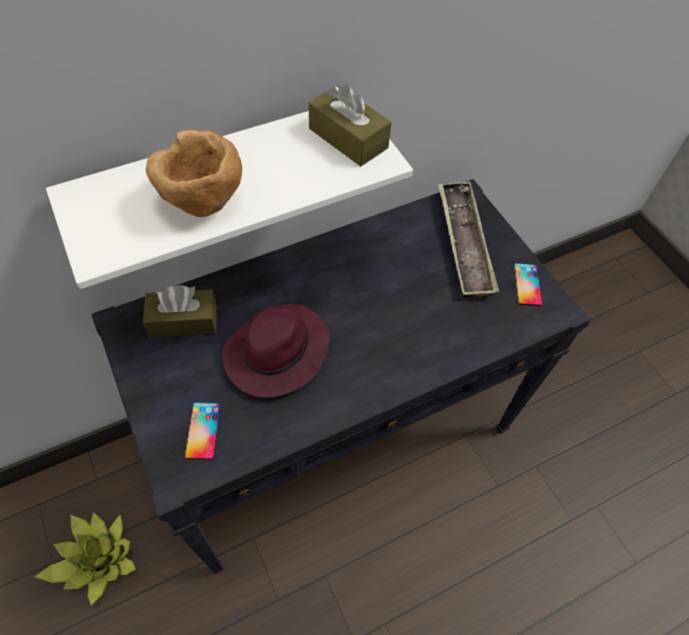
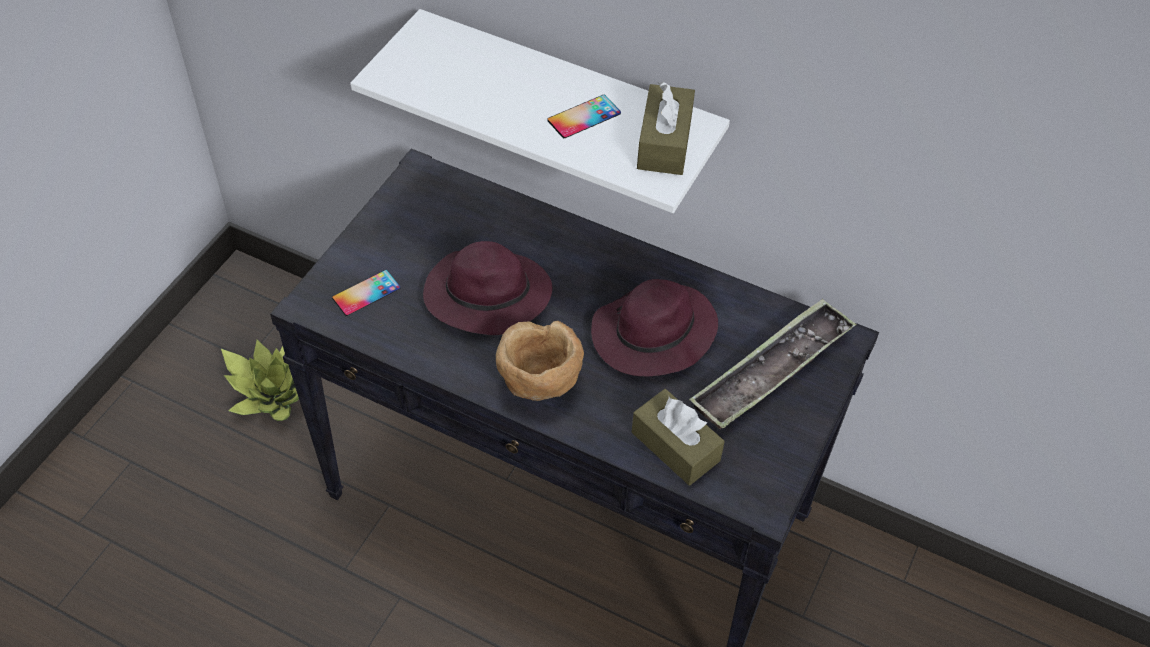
camera: 55 degrees right, 5 degrees down
brown tissue box [143,285,217,338] -> brown tissue box moved to [632,389,725,485]
brown bowl [146,129,242,217] -> brown bowl moved to [496,321,584,401]
phone [514,263,542,306] -> phone moved to [547,95,621,138]
none -> purple hat [591,279,718,377]

